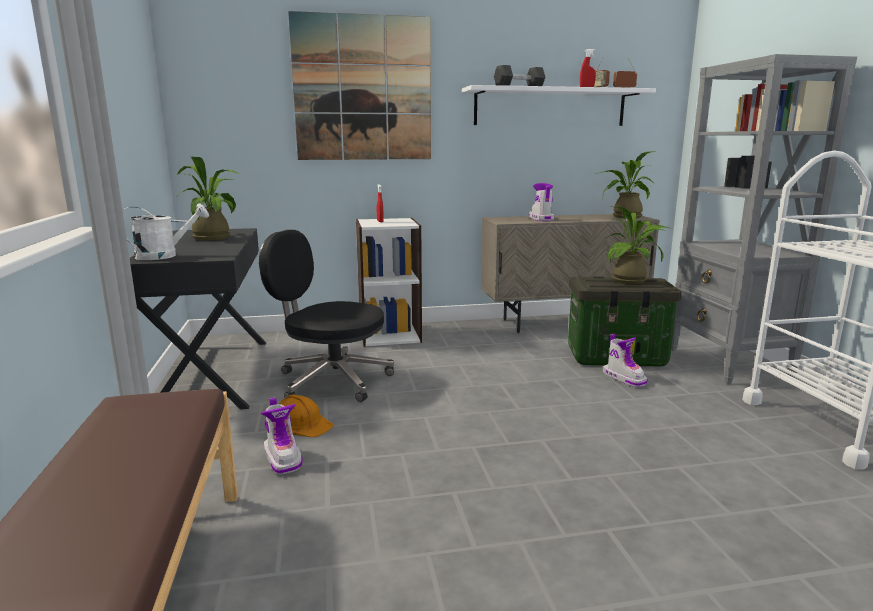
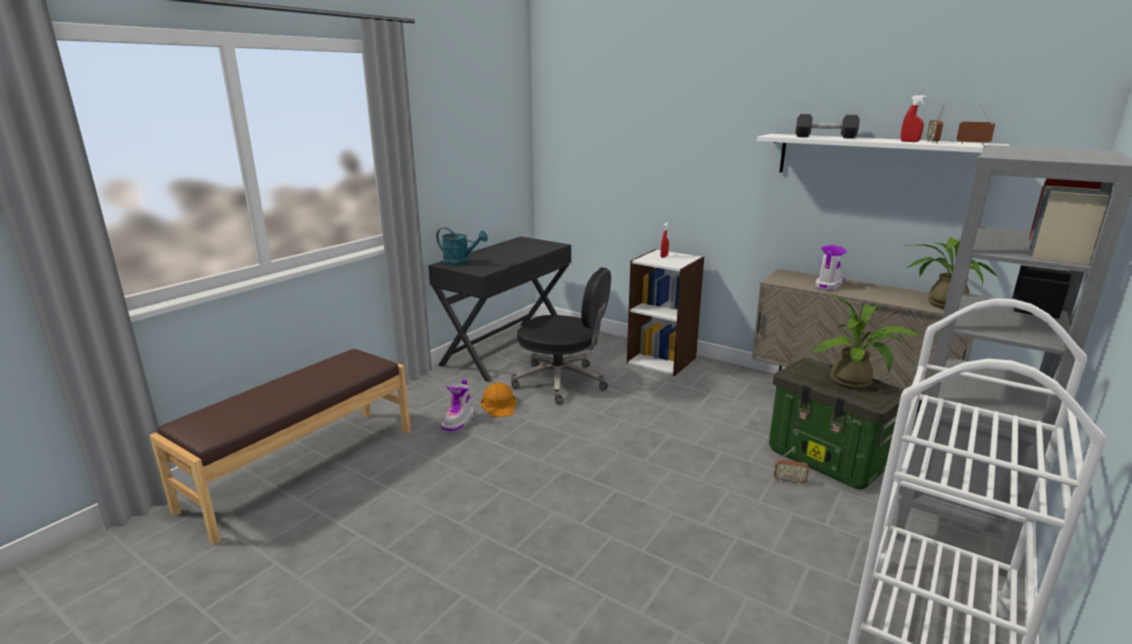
camera: 45 degrees right, 5 degrees up
white watering can [122,203,209,260] -> turquoise watering can [436,227,488,266]
potted plant [176,157,238,241] -> none
black office chair [259,230,394,402] -> black office chair turned 135 degrees clockwise [511,267,611,405]
picture [288,11,431,160] -> none
boot [603,334,648,387] -> radio [774,447,809,484]

